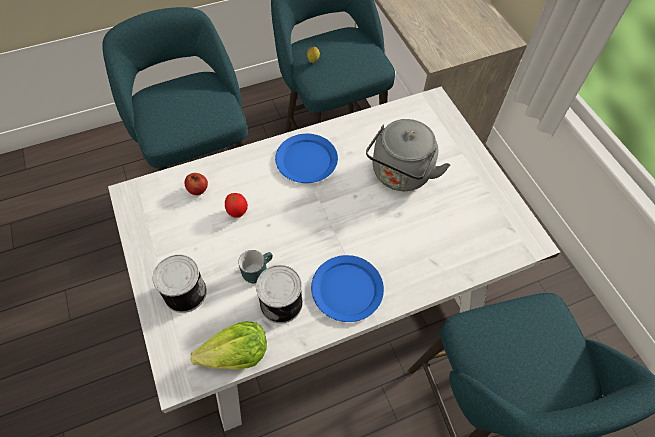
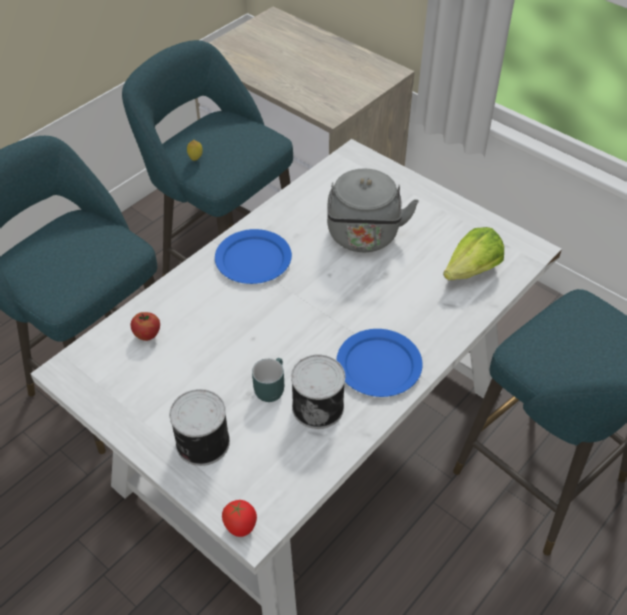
camera: 25 degrees left, 10 degrees down
lettuce [190,321,267,370] -> lettuce moved to [443,227,504,280]
tomato [225,193,248,218] -> tomato moved to [222,500,257,537]

